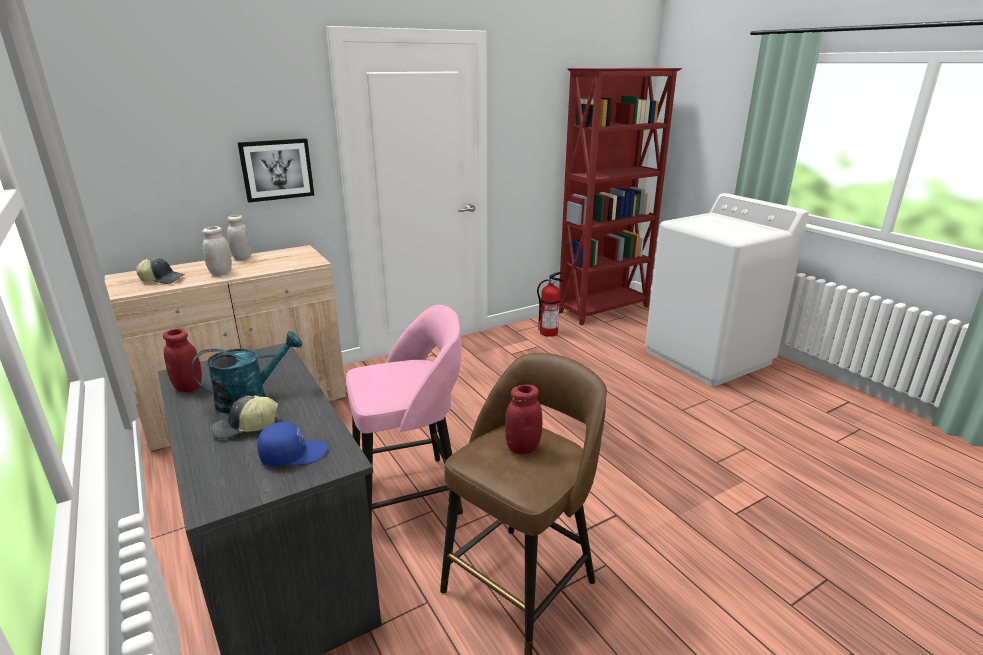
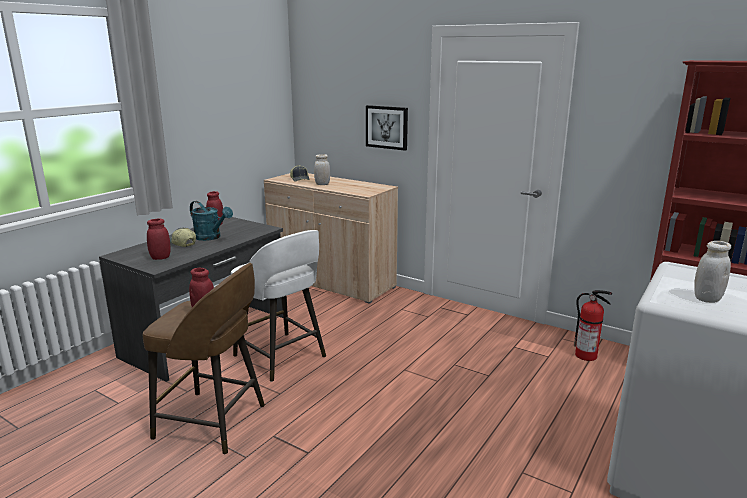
camera: 65 degrees right, 5 degrees down
white jar [227,215,251,260] -> white jar moved to [694,241,731,303]
blue cap [257,422,328,466] -> red jar [147,218,170,260]
pink stool [346,305,463,534] -> white stool [231,230,326,382]

